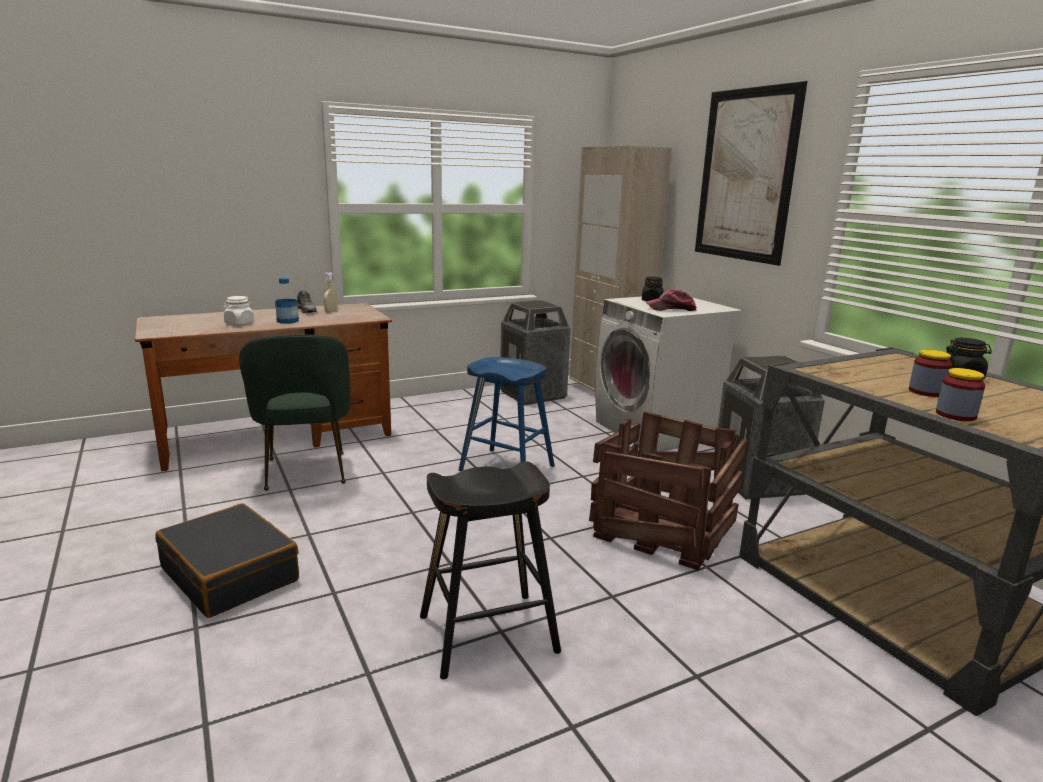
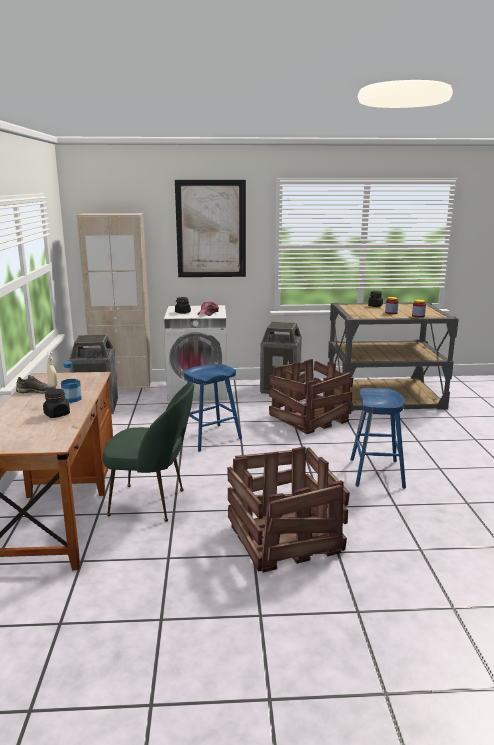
camera: 65 degrees left, 0 degrees up
black suitcase [155,503,299,618] -> crate [227,447,350,573]
white jar [224,296,254,325] -> black jar [43,389,70,418]
black stool [420,461,561,679] -> blue stool [350,388,406,489]

